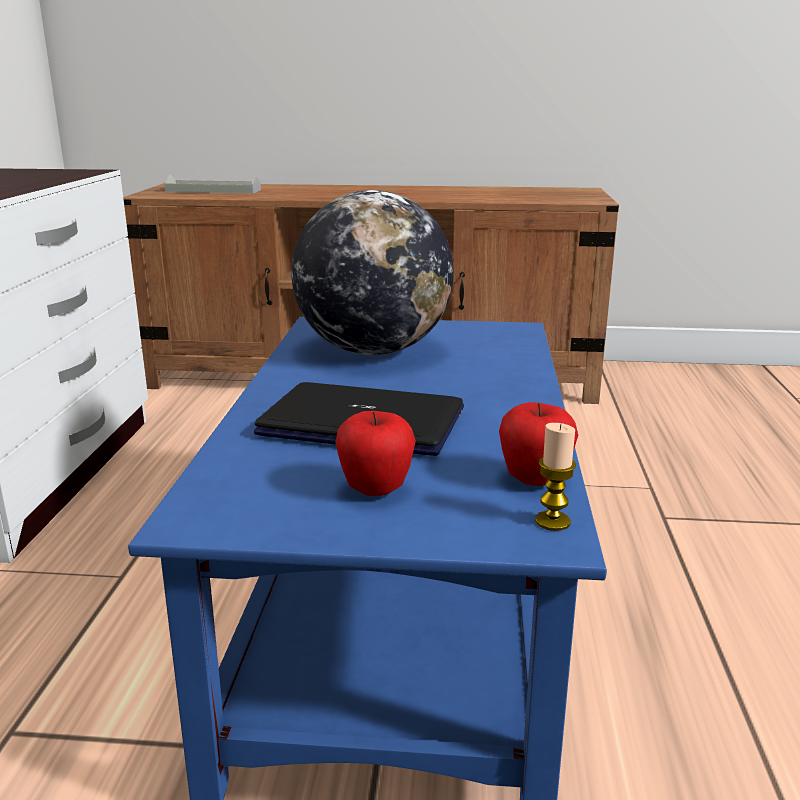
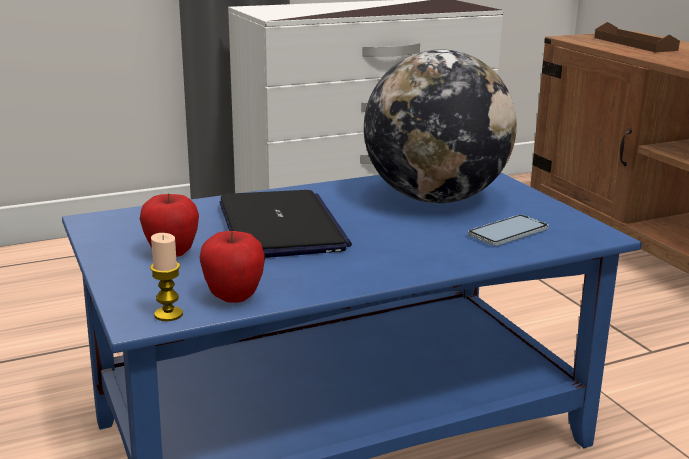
camera: 60 degrees right, 0 degrees up
grey tray [164,174,261,194] -> brown tray [594,22,680,52]
none -> phone [468,215,548,246]

